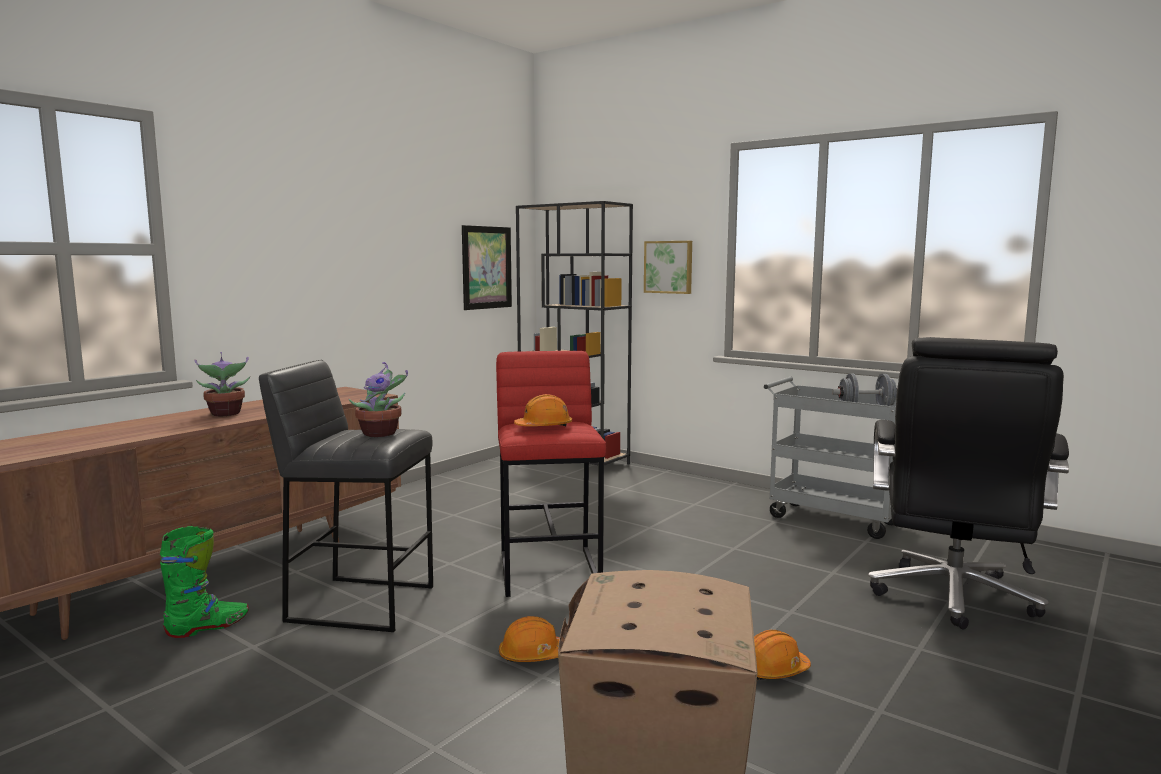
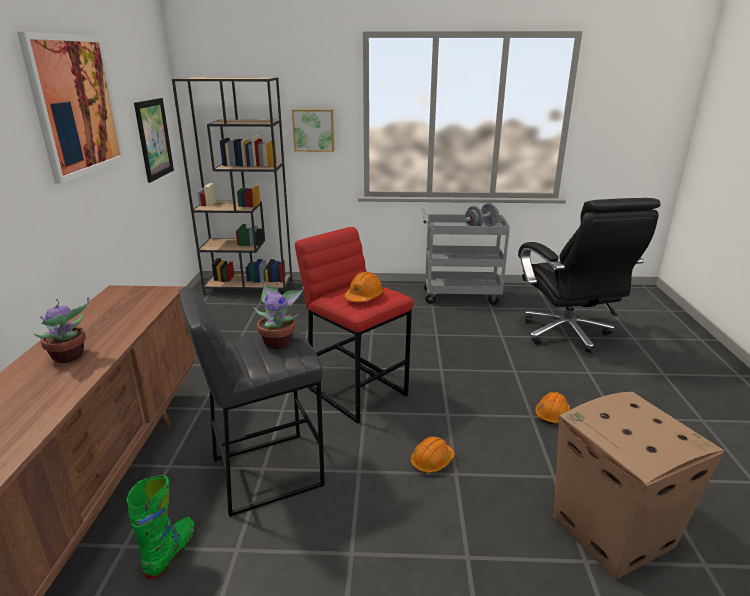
camera: 35 degrees left, 15 degrees up
none -> picture [17,32,125,184]

